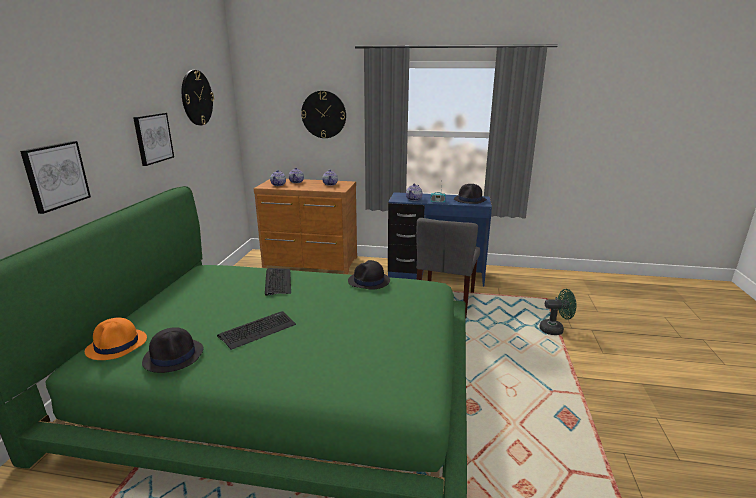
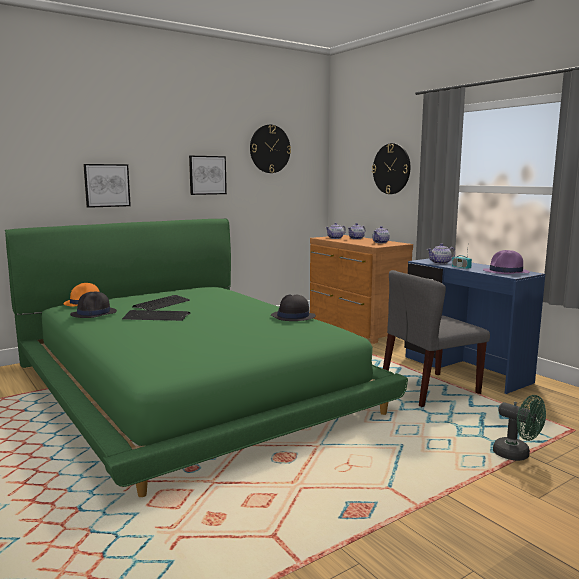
camera: 45 degrees right, 10 degrees down
keyboard [265,268,291,296] -> keyboard moved to [132,295,190,310]
black hat [454,184,487,204] -> purple hat [483,250,530,274]

